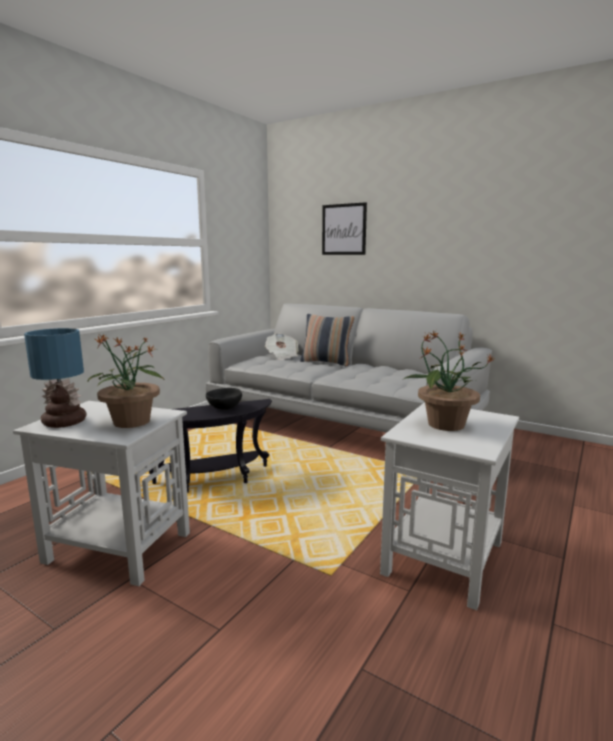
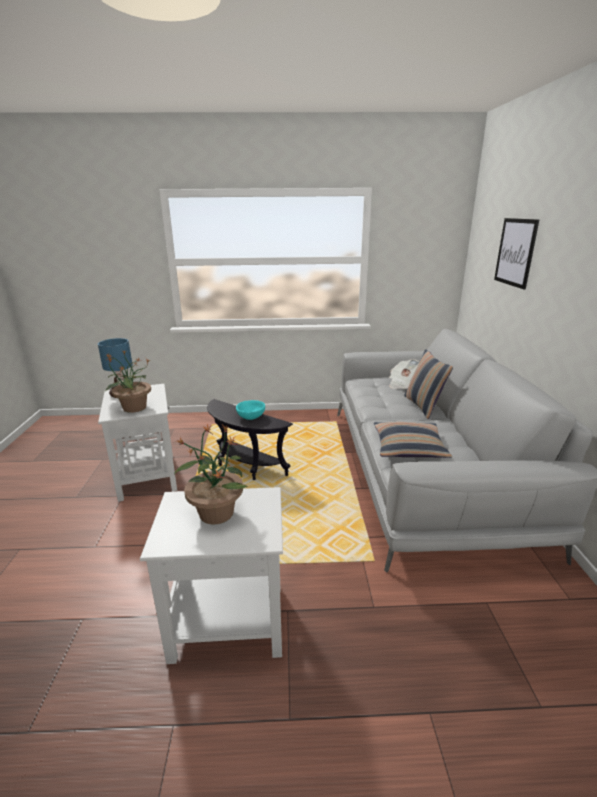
camera: 55 degrees right, 10 degrees up
black bowl [206,388,242,410] -> turquoise bowl [236,400,265,420]
none -> pillow [374,422,452,458]

